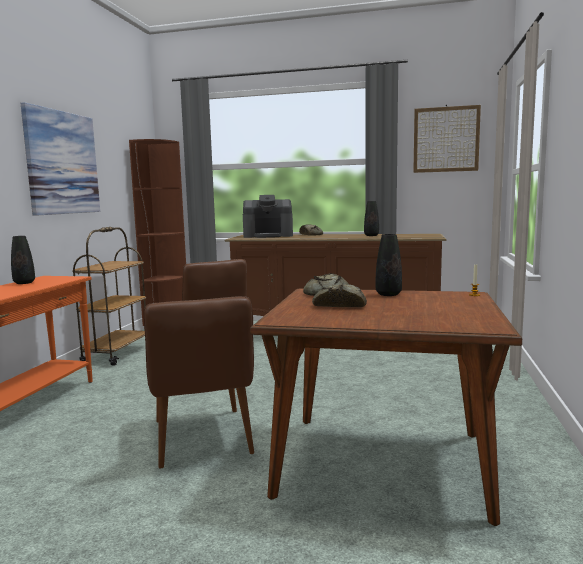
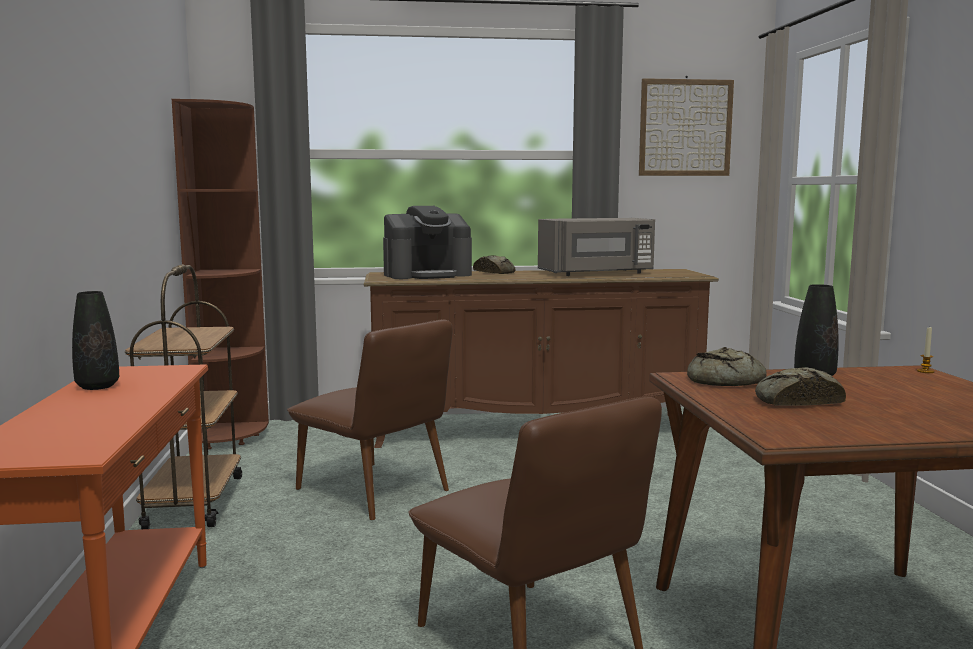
camera: 20 degrees left, 0 degrees up
picture [20,102,100,216] -> none
black vase [364,201,379,236] -> grey microwave [538,218,655,276]

